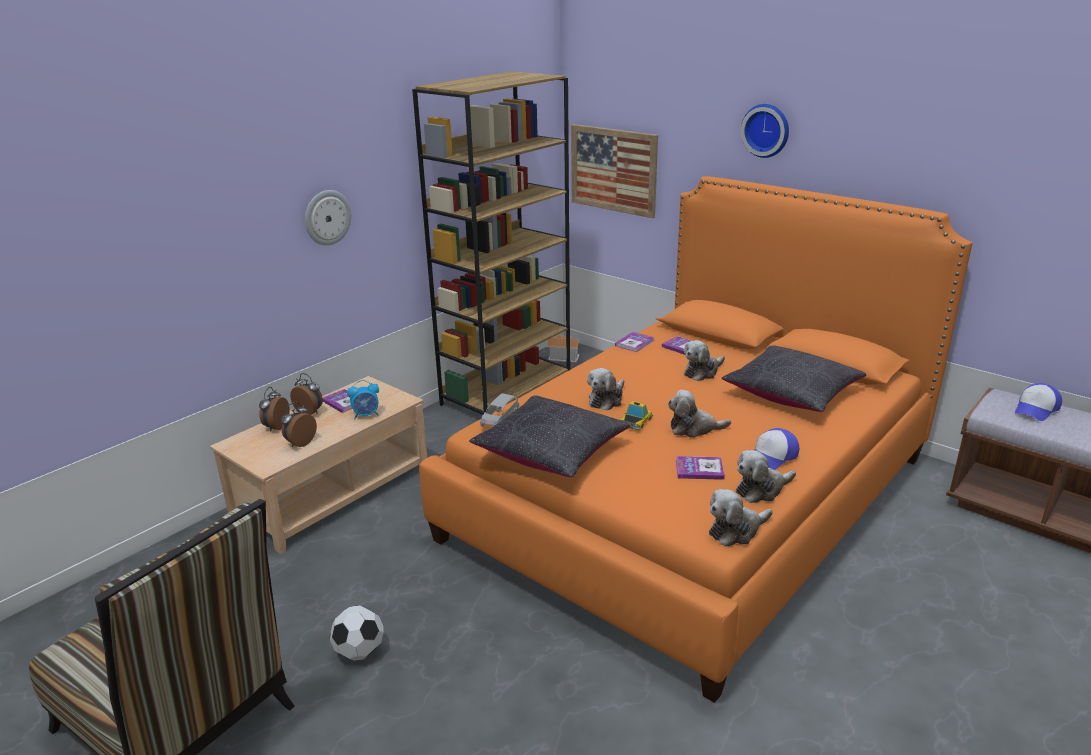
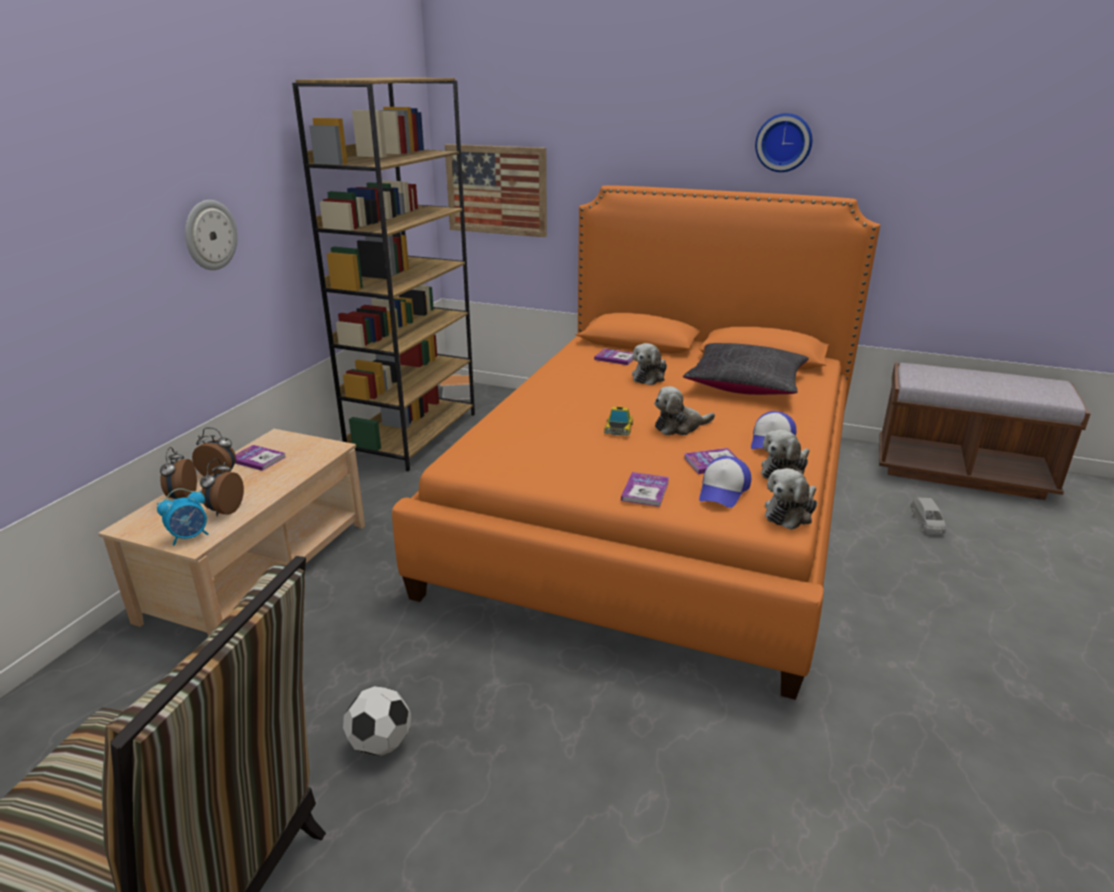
camera: 20 degrees left, 0 degrees up
alarm clock [347,380,379,419] -> alarm clock moved to [157,488,208,546]
black pillow [469,395,630,477] -> none
grey toy car [480,393,519,428] -> grey toy car moved to [910,498,946,534]
plush toy [587,368,624,410] -> none
book [615,332,654,352] -> book moved to [621,472,669,507]
wall clock [741,104,789,158] -> wall clock moved to [755,113,812,172]
cap [1015,383,1062,421] -> cap moved to [699,456,751,508]

